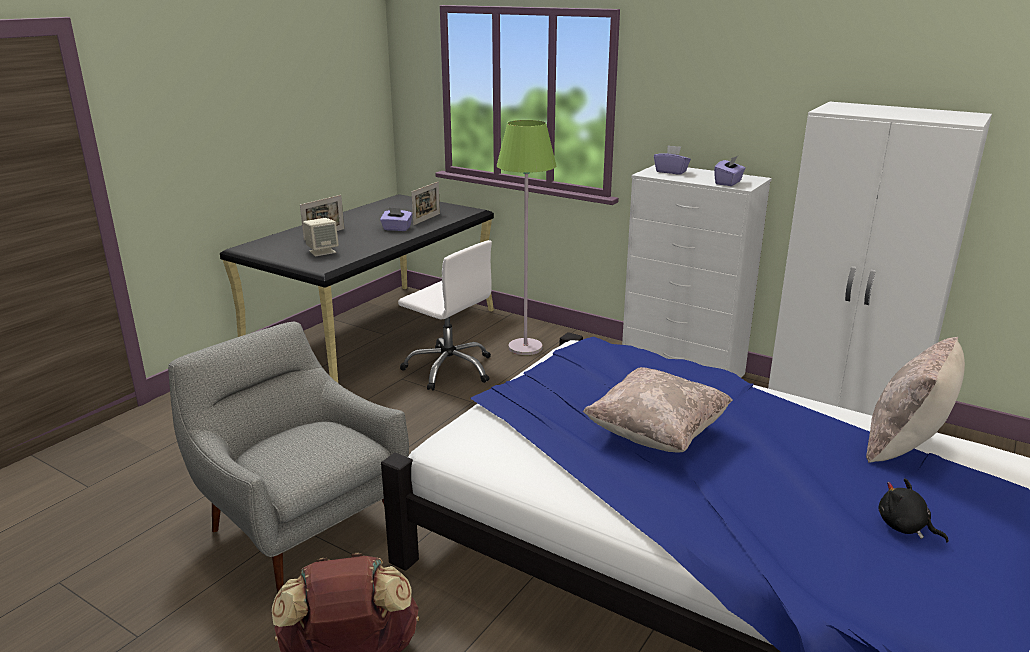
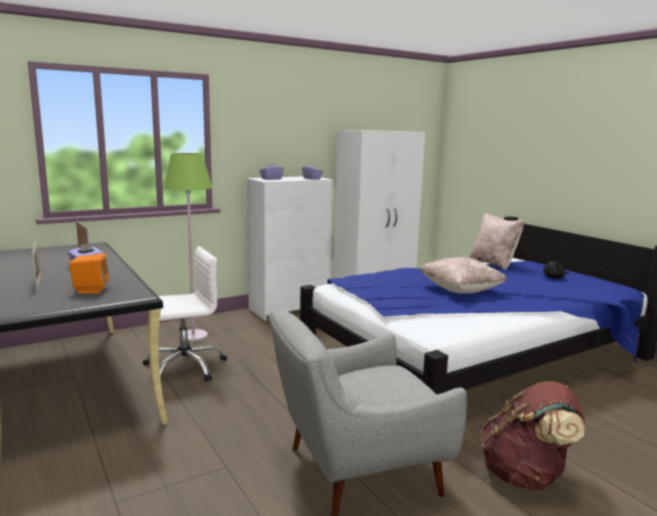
camera: 65 degrees left, 10 degrees down
beige speaker [303,218,339,256] -> orange speaker [69,254,110,294]

